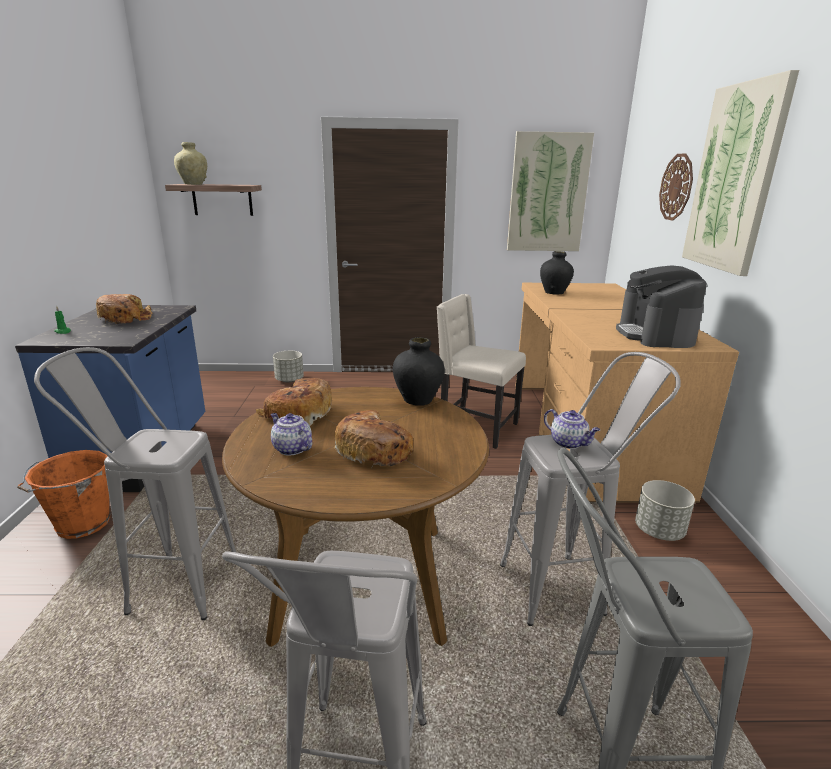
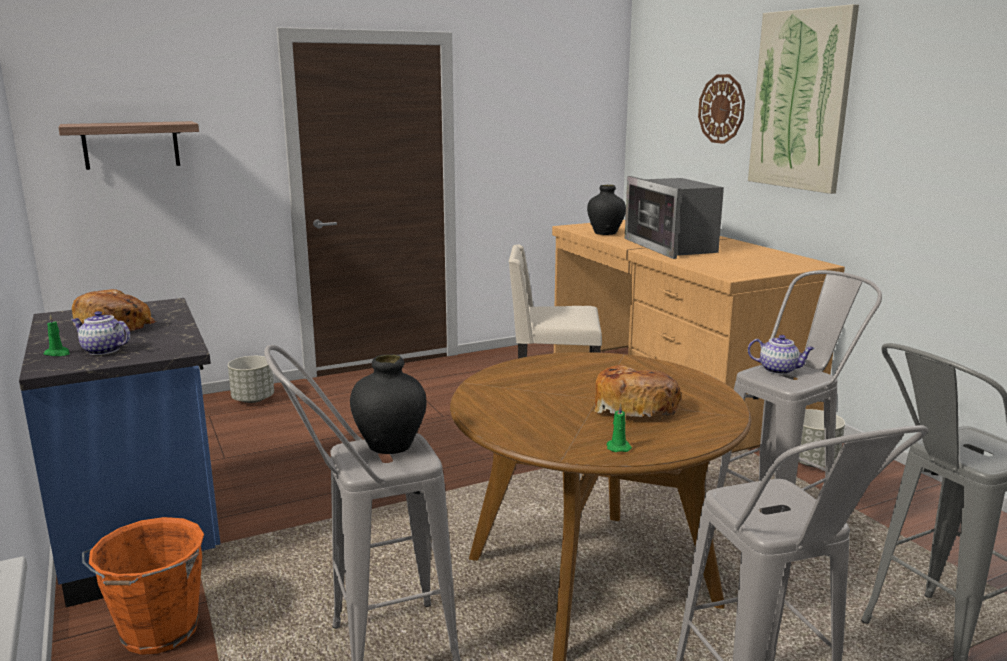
camera: 25 degrees left, 5 degrees down
beige vase [174,142,207,185] -> none
bread [256,378,332,426] -> none
teapot [271,413,312,456] -> teapot moved to [71,311,130,355]
black vase [393,337,445,406] -> black vase moved to [350,354,427,454]
picture [507,131,594,251] -> none
coffee machine [616,265,707,348] -> none
none -> green candle [607,403,632,452]
none -> microwave [625,176,724,259]

